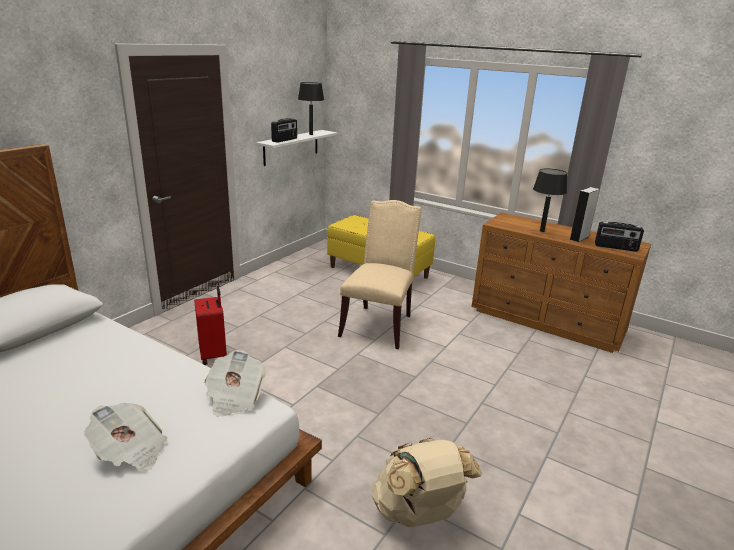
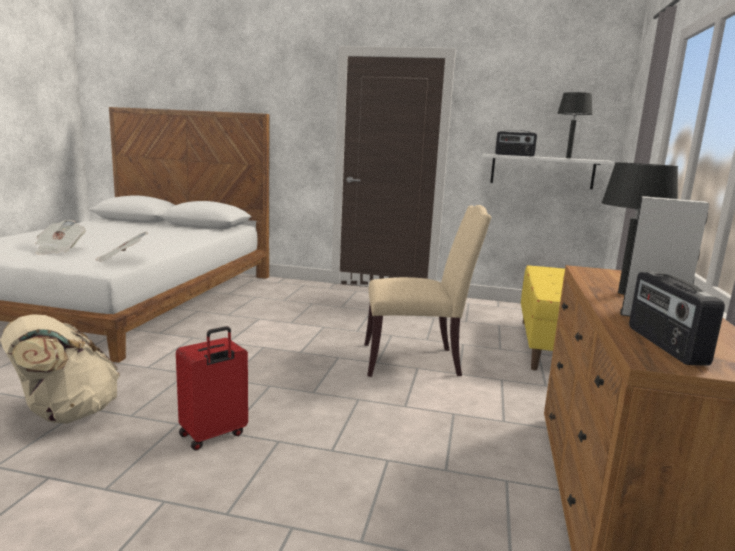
camera: 70 degrees right, 10 degrees down
red suitcase [194,286,227,365] -> red suitcase moved to [176,326,248,451]

